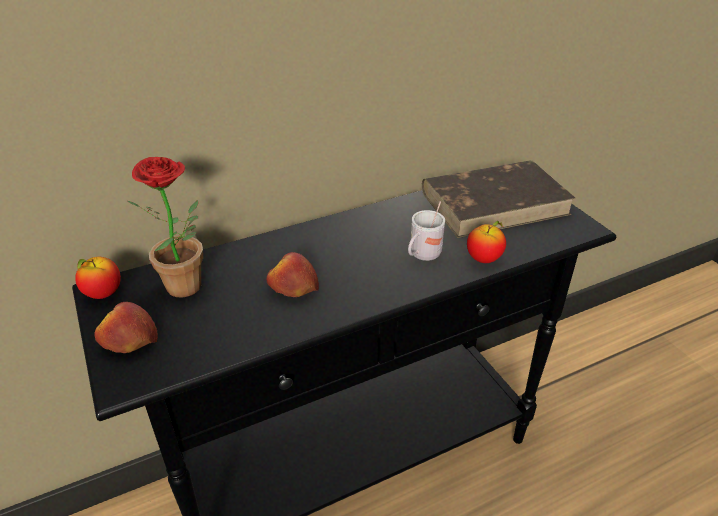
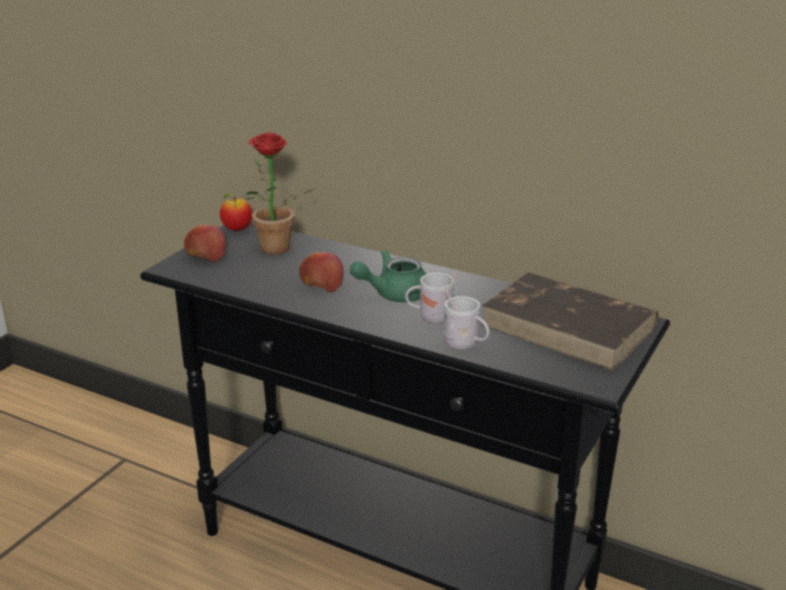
camera: 55 degrees right, 10 degrees down
apple [467,221,506,263] -> white mug [444,288,490,350]
none -> green teapot [350,250,426,302]

